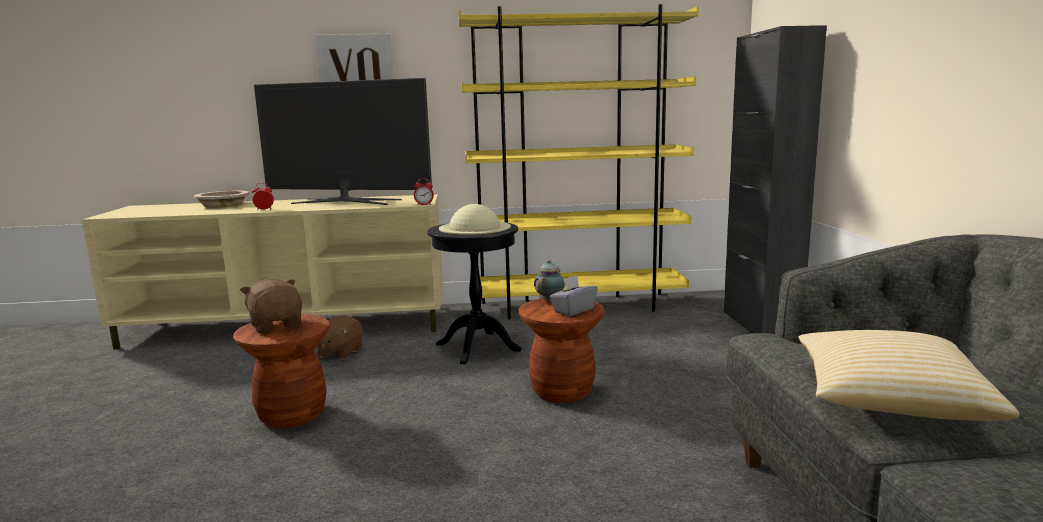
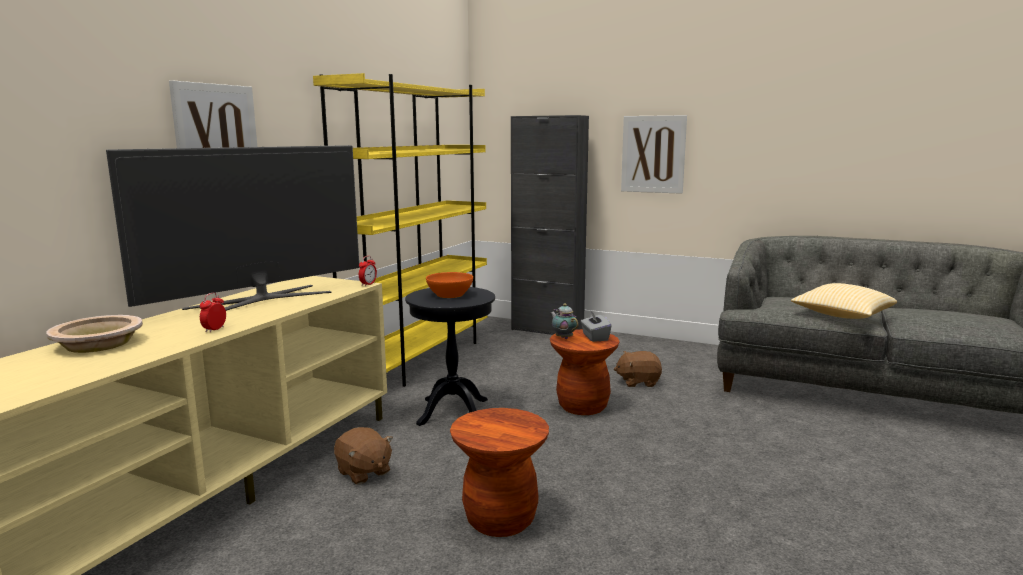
camera: 60 degrees left, 0 degrees up
brown plush toy [240,279,302,333] -> brown plush toy moved to [614,351,662,387]
beige hat [439,204,511,235] -> orange bowl [426,272,473,298]
none -> picture [621,115,687,194]

